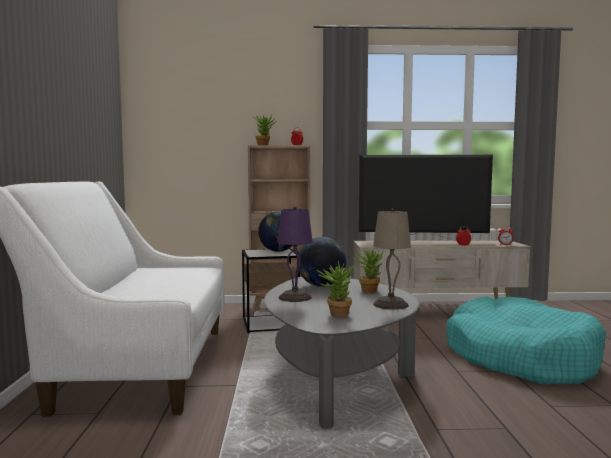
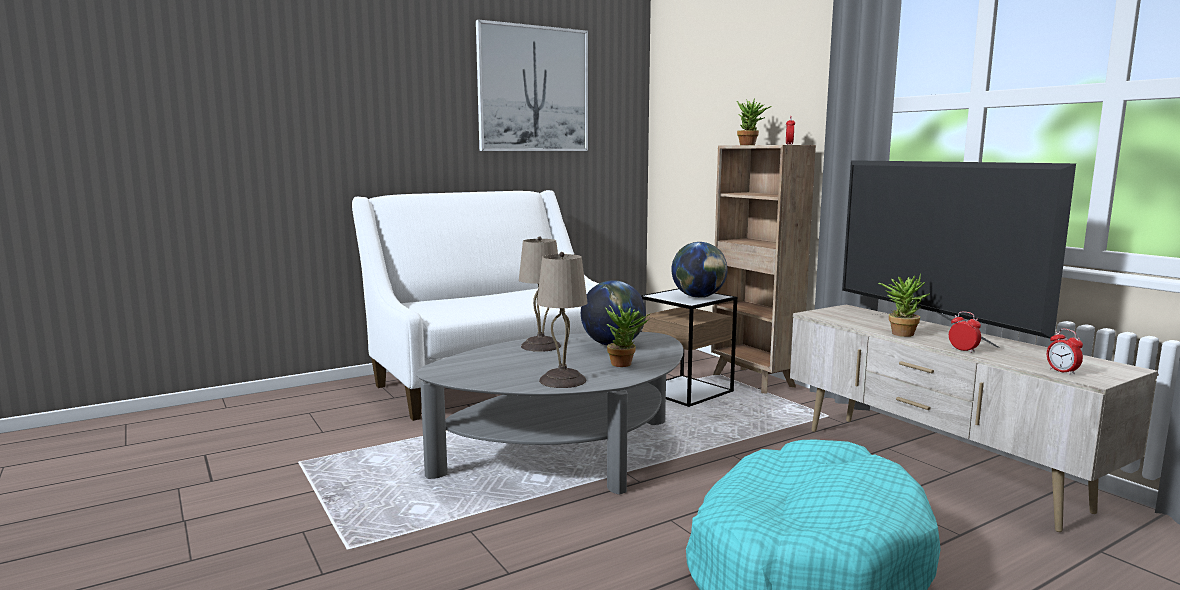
camera: 60 degrees right, 5 degrees up
purple table lamp [277,206,313,302] -> beige table lamp [519,236,561,352]
potted plant [316,261,354,317] -> potted plant moved to [878,273,929,337]
none -> picture [476,19,588,151]

